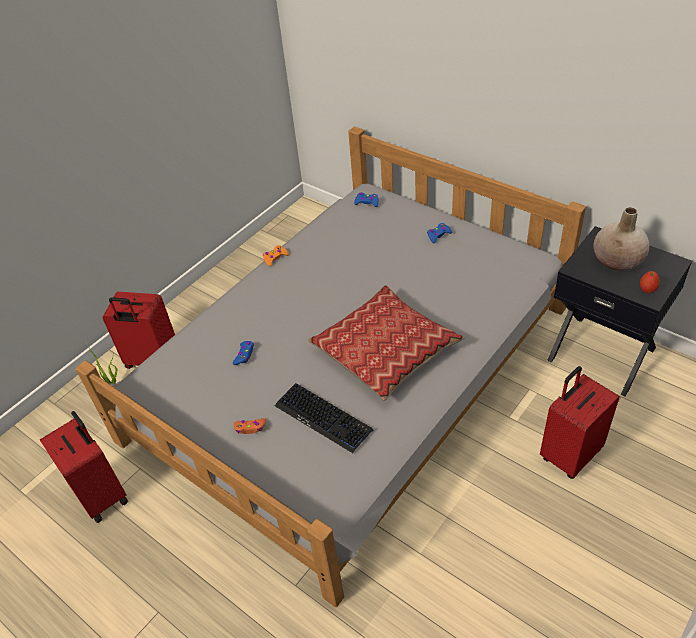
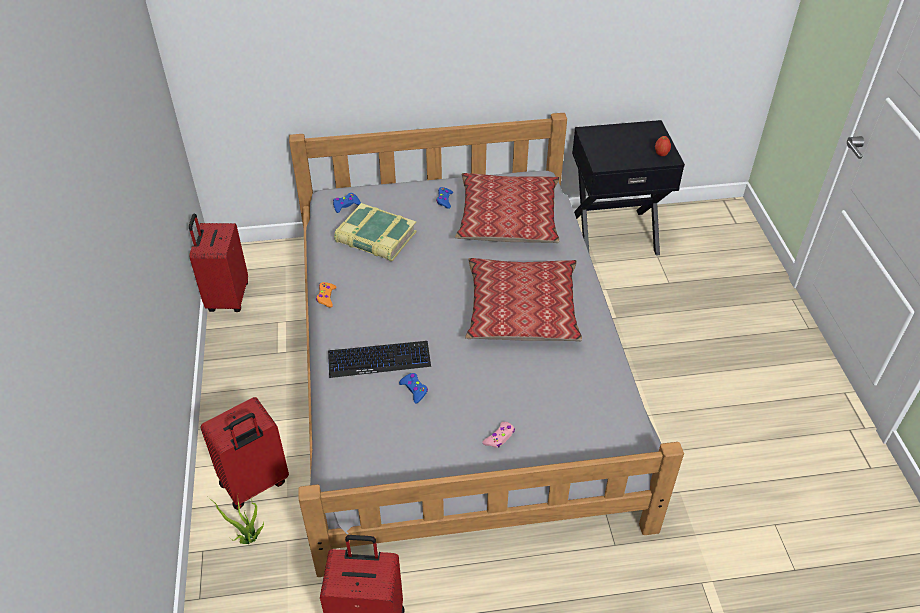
camera: 50 degrees left, 0 degrees up
orange game controller [234,418,266,434] -> pink game controller [482,422,515,448]
keyboard [275,383,374,453] -> keyboard moved to [328,341,431,378]
red suitcase [540,366,620,479] -> red suitcase moved to [189,214,248,312]
beige vase [594,207,649,271] -> none
none -> book [334,203,417,261]
none -> pillow [455,173,560,243]

